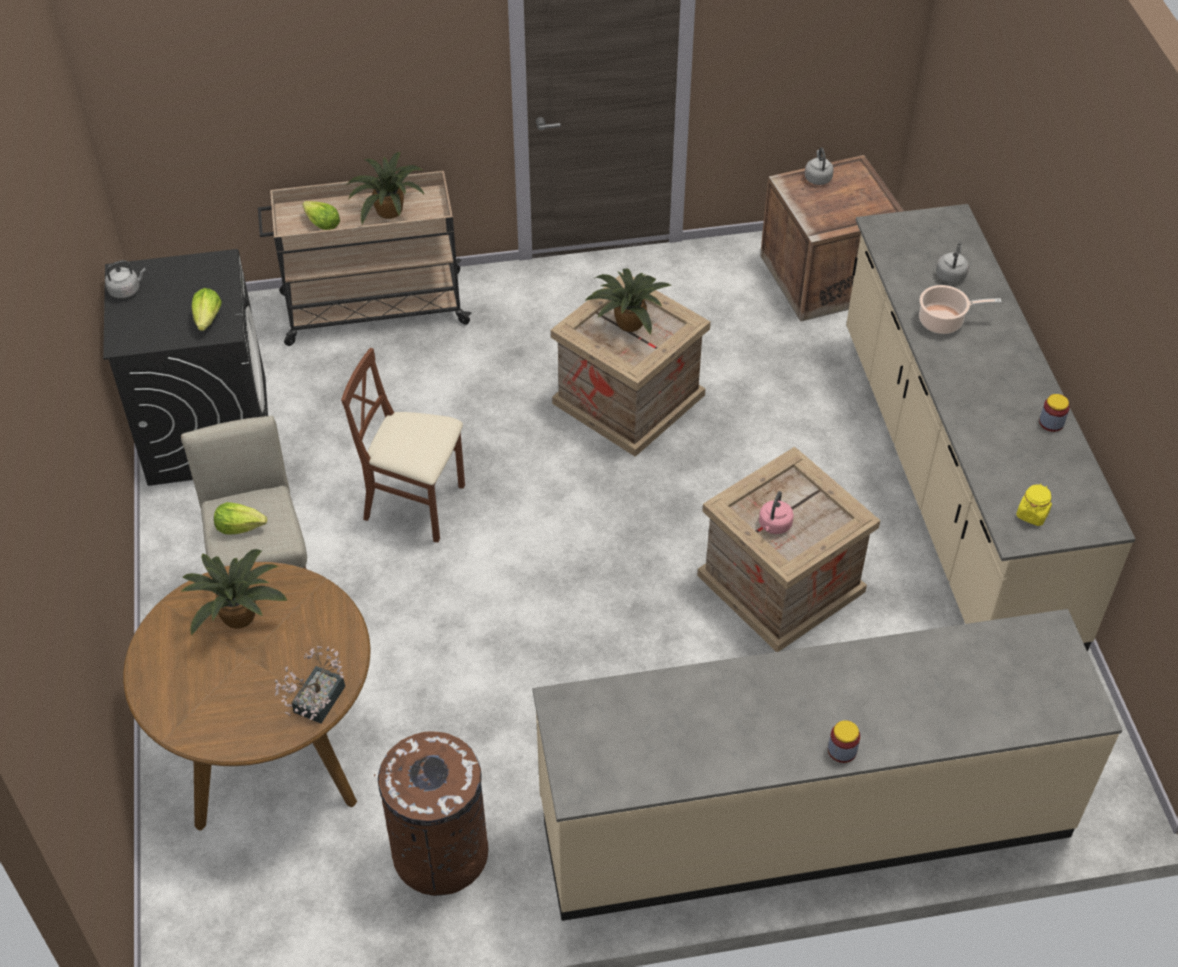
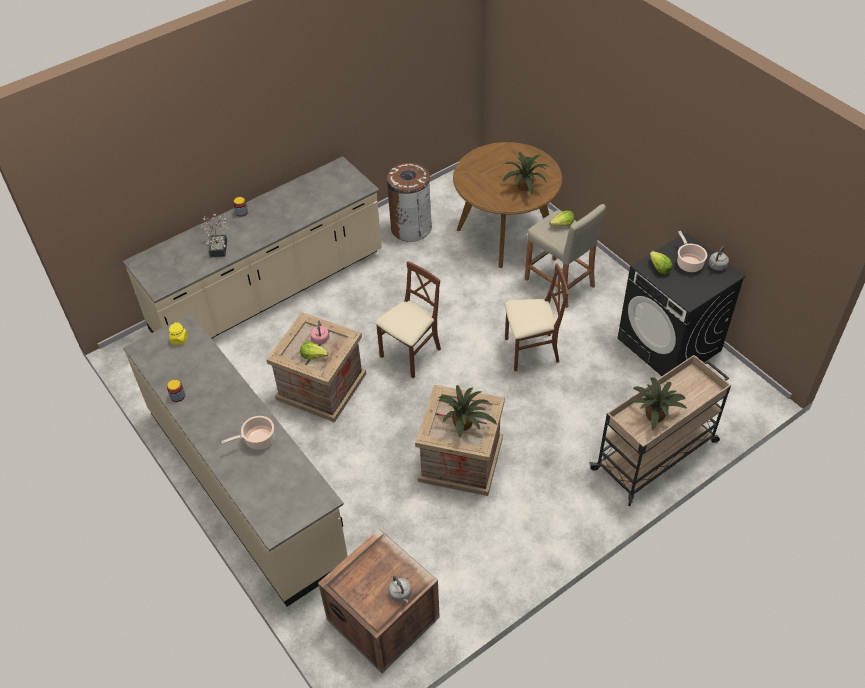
camera: 155 degrees right, 0 degrees up
potted plant [274,646,345,724] -> potted plant moved to [201,214,228,257]
lettuce [303,201,340,230] -> lettuce moved to [300,342,328,360]
grey kettle [936,243,969,283] -> none
none -> brown chair [375,261,441,378]
none -> cooking pot [677,231,707,272]

